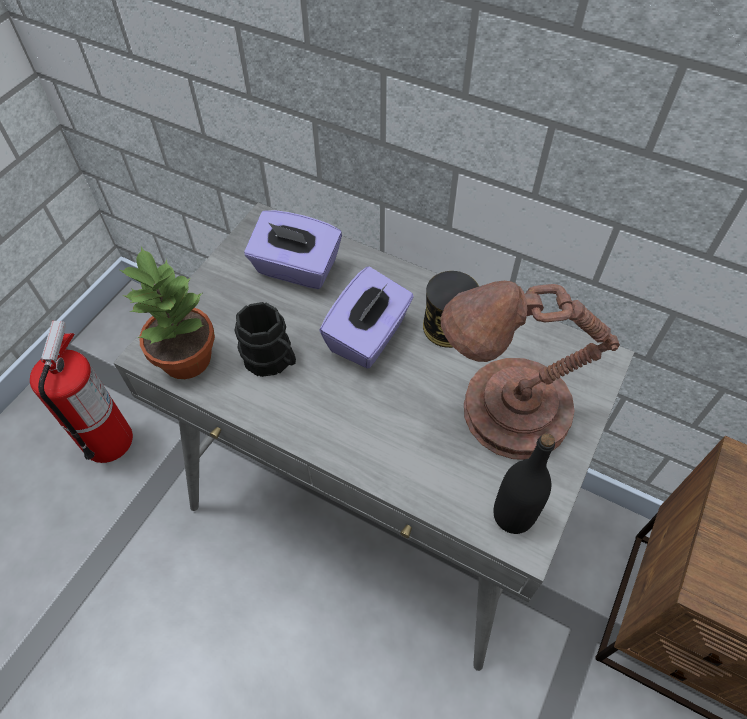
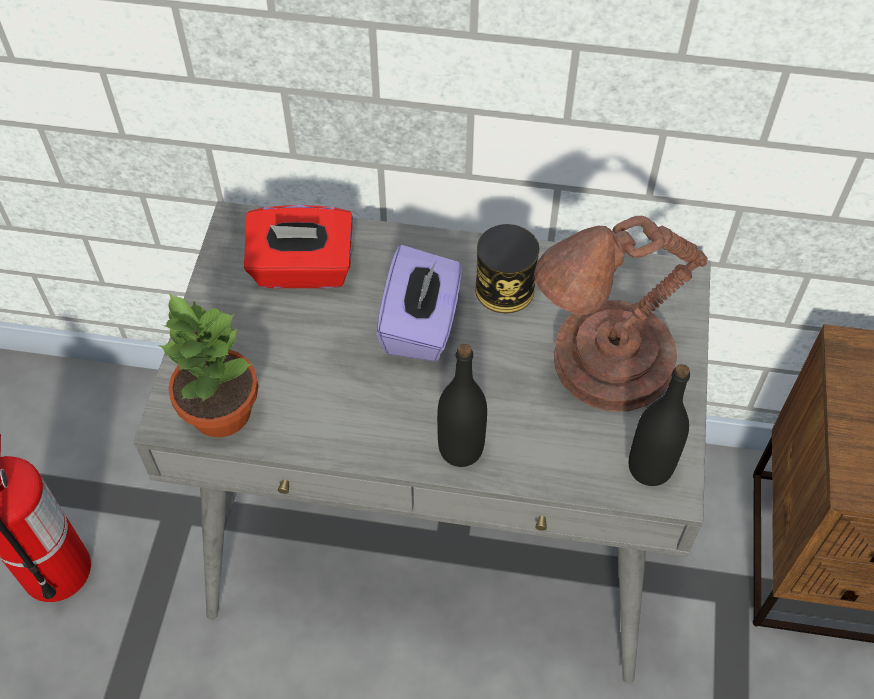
camera: 20 degrees left, 0 degrees up
black mug [235,302,296,377] -> none
purple tissue box [244,210,342,289] -> red tissue box [244,205,353,288]
none -> black bottle [437,344,487,467]

